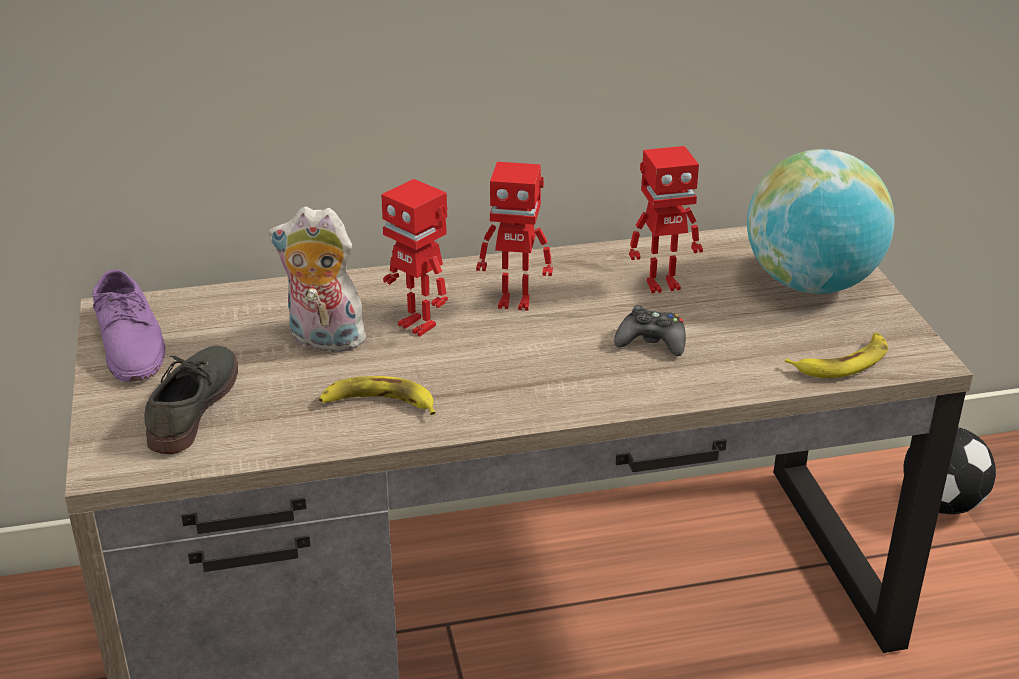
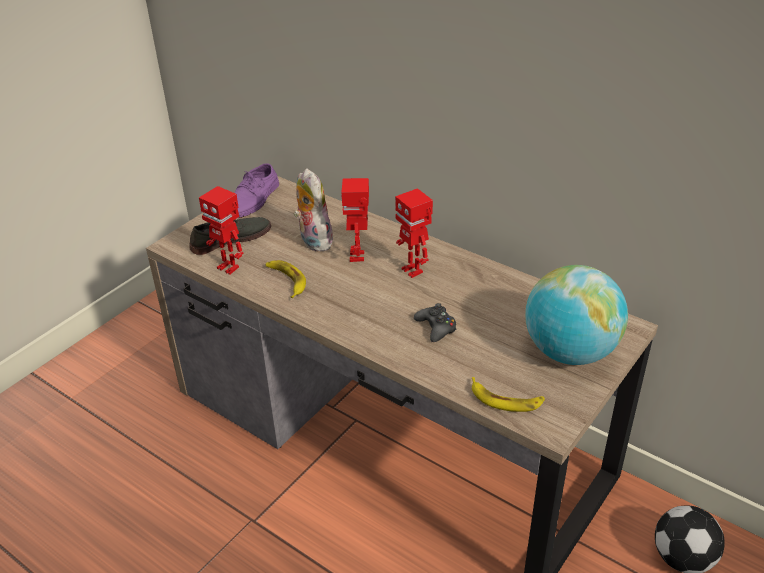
camera: 50 degrees right, 5 degrees up
toy robot [629,146,703,293] -> toy robot moved to [199,186,244,275]

